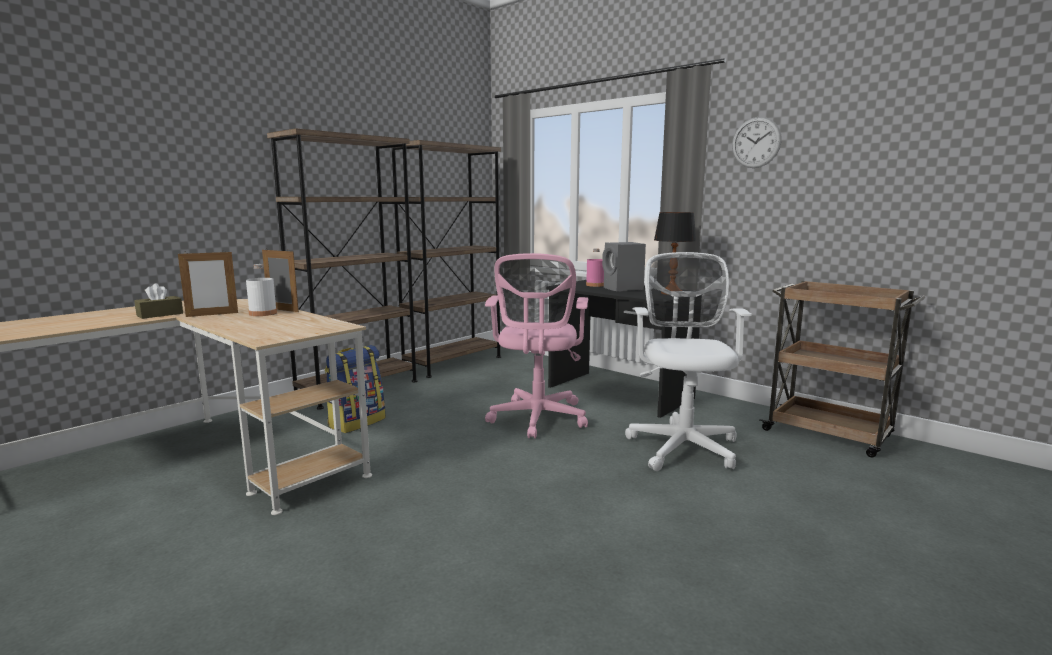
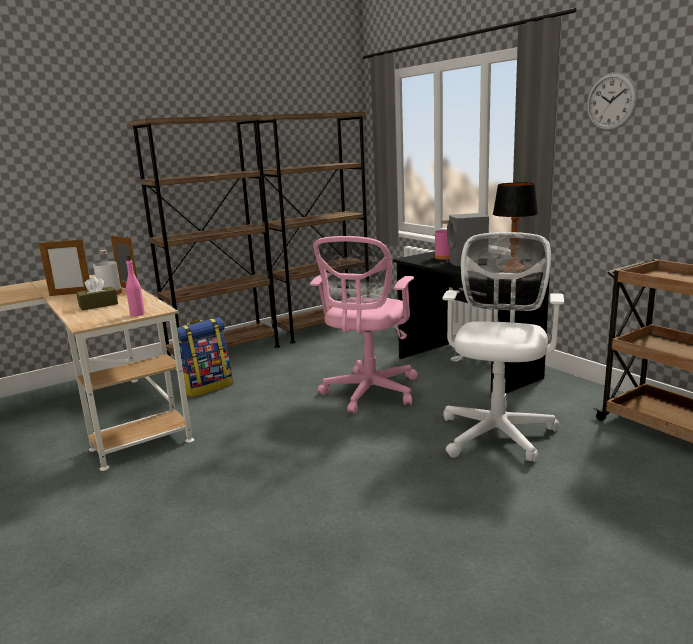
camera: 15 degrees right, 5 degrees up
brown tissue box [134,283,183,319] -> brown tissue box moved to [76,276,118,310]
none -> pink bottle [126,255,145,316]

